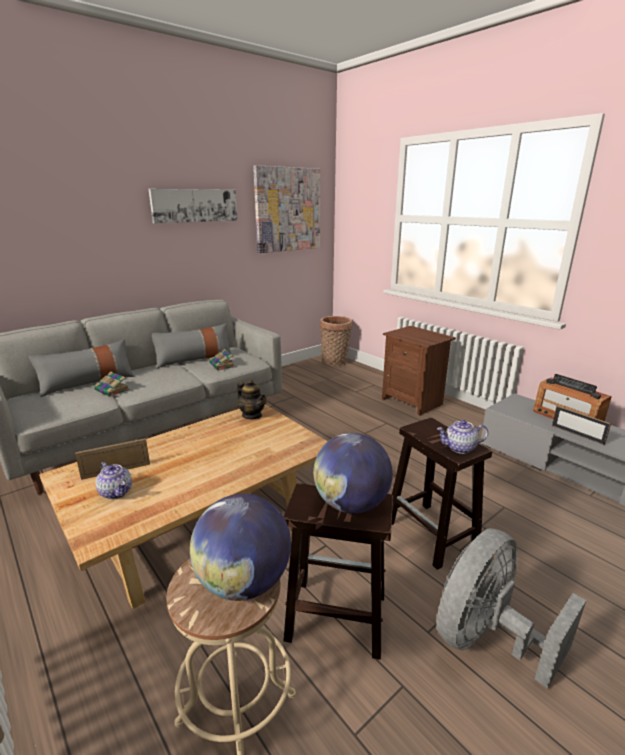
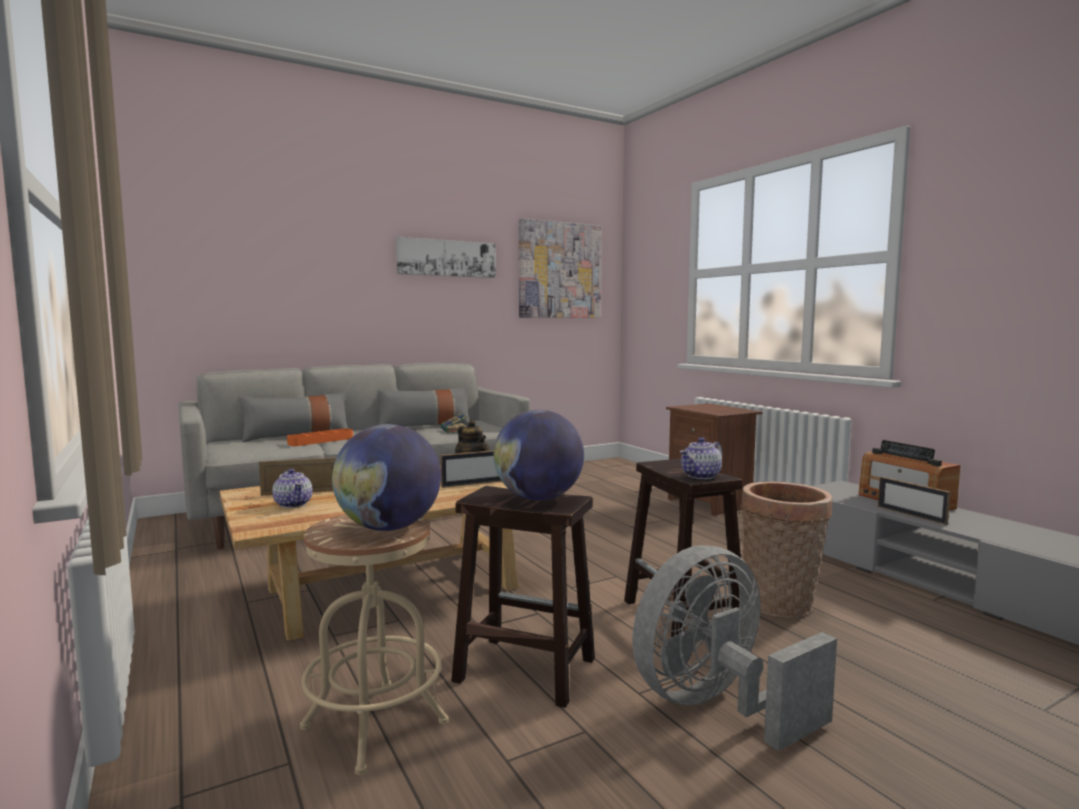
camera: 10 degrees right, 15 degrees down
book [94,372,130,397] -> orange tray [287,428,353,446]
basket [320,316,352,366] -> basket moved to [741,481,832,617]
teapot [437,420,488,454] -> teapot turned 45 degrees counterclockwise [680,437,723,479]
none -> picture frame [440,450,502,488]

